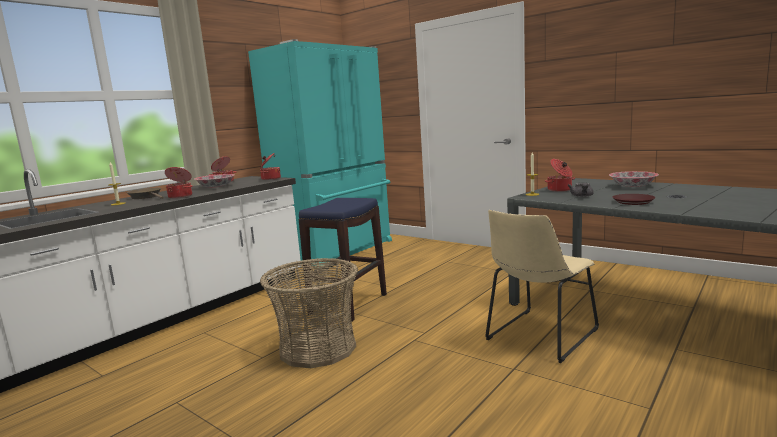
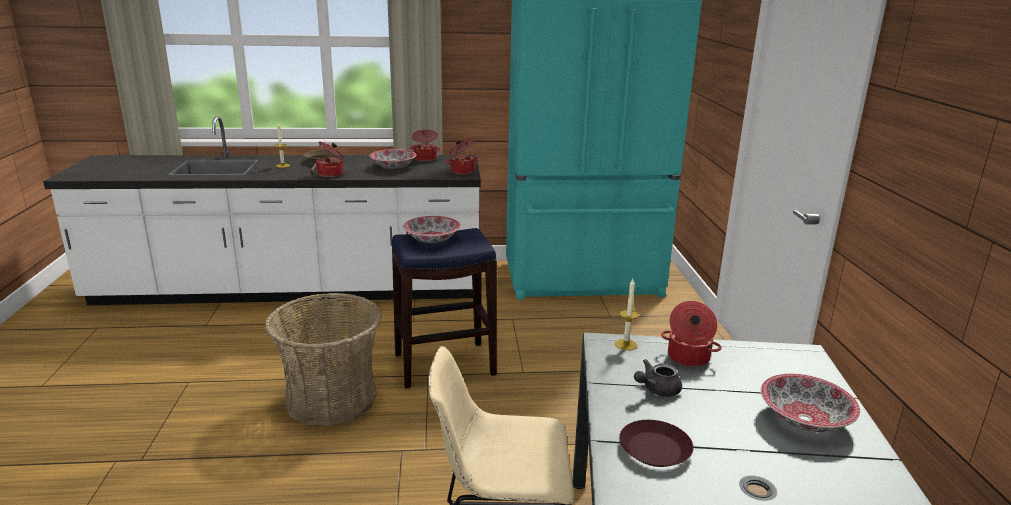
camera: 45 degrees right, 10 degrees up
none -> bowl [403,216,461,243]

